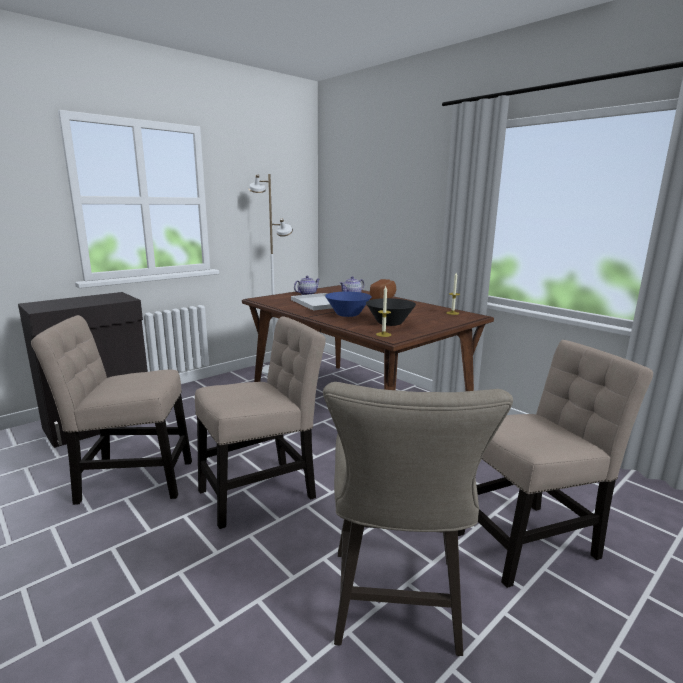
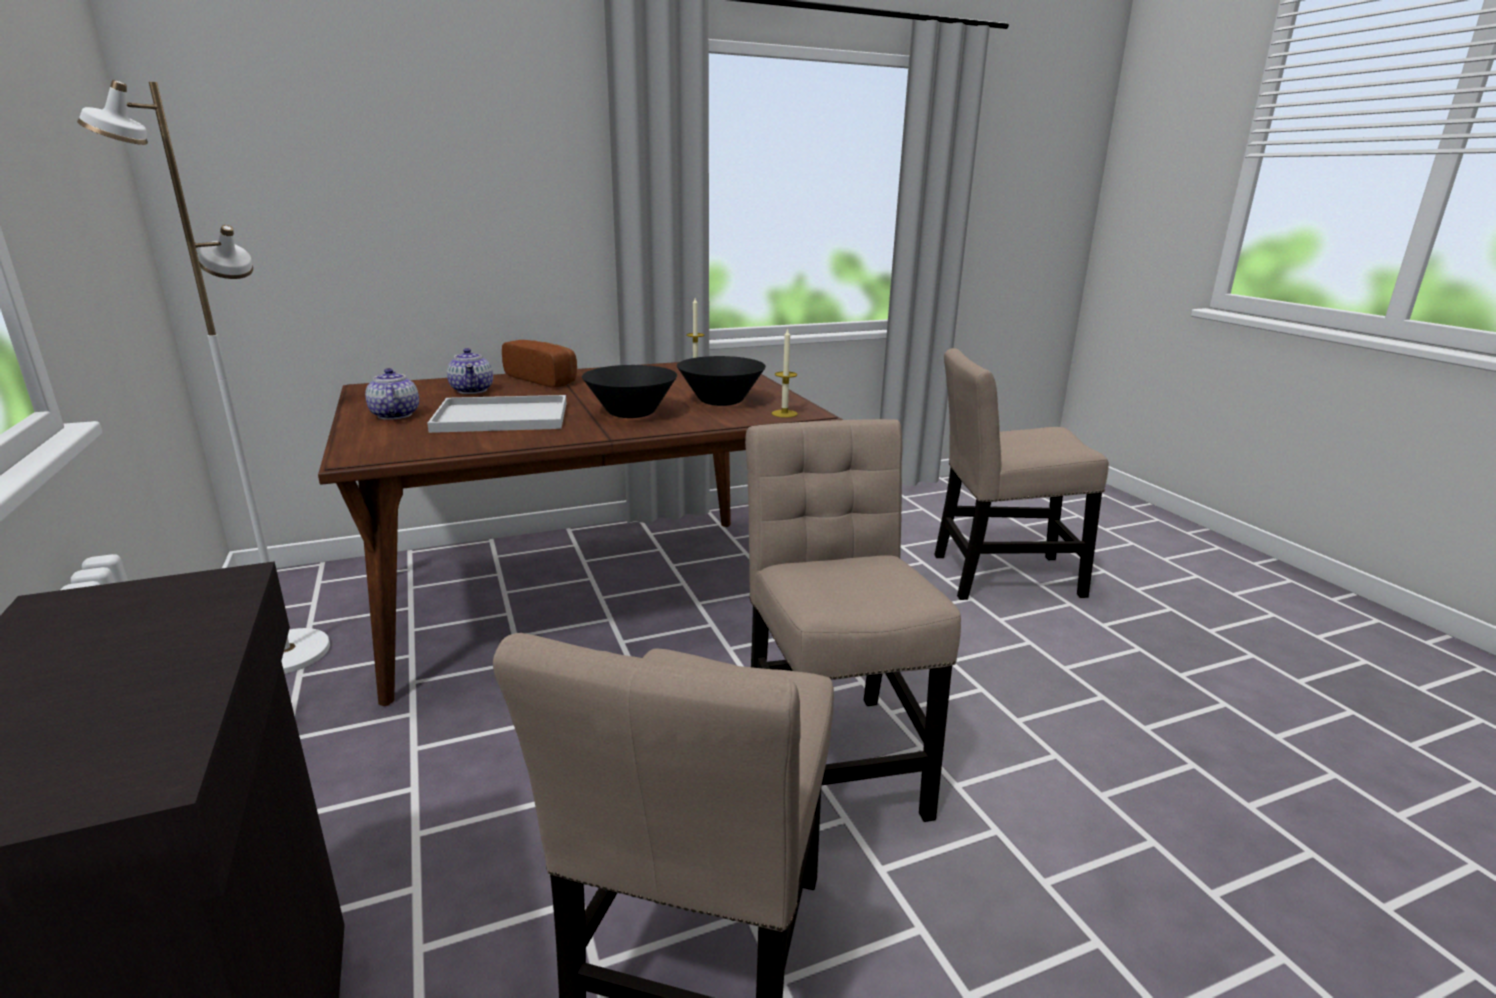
camera: 70 degrees left, 5 degrees up
beige stool [323,382,513,656] -> none
blue bowl [325,292,372,317] -> black bowl [582,365,677,418]
beige chair [458,340,653,588] -> beige chair turned 90 degrees counterclockwise [934,348,1109,600]

